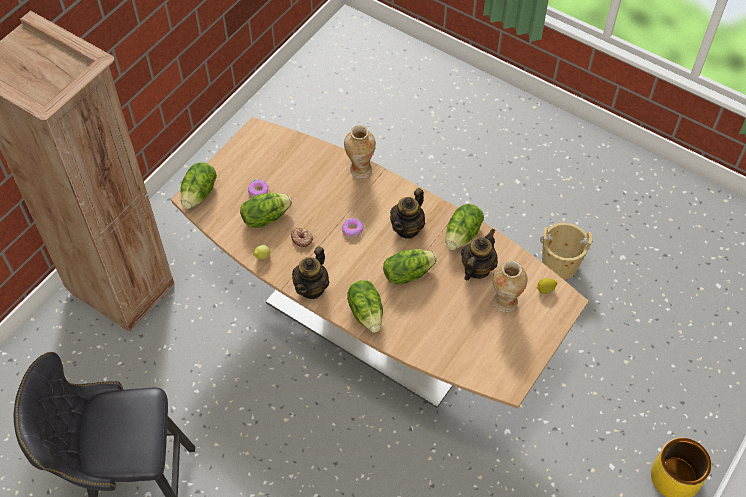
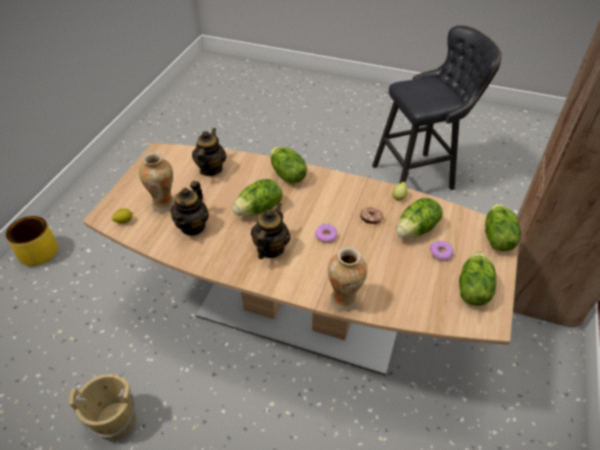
camera: 165 degrees right, 10 degrees down
teapot [292,246,329,299] -> teapot moved to [192,128,227,176]
lettuce [446,204,484,250] -> lettuce moved to [459,252,496,306]

